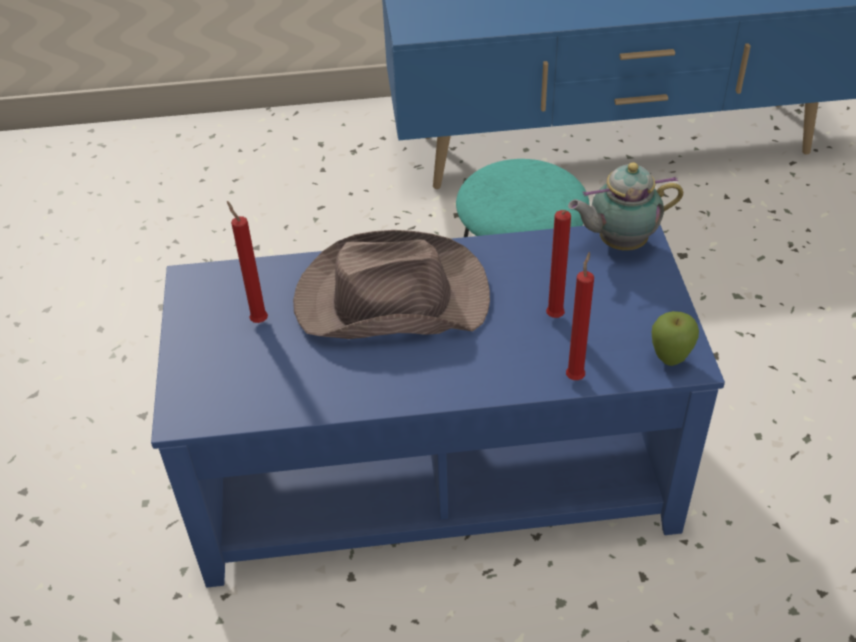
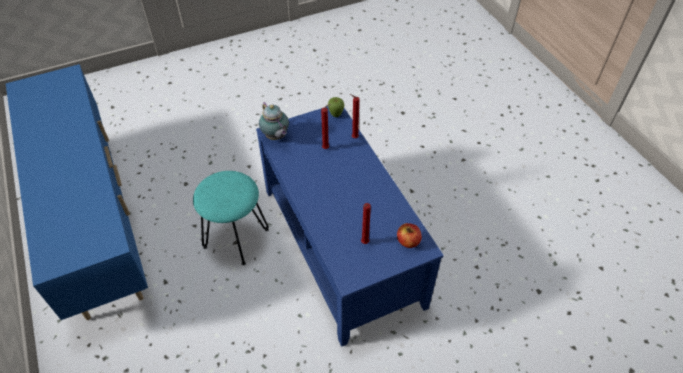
camera: 110 degrees left, 5 degrees up
brown hat [293,230,490,339] -> none
none -> apple [397,223,422,248]

